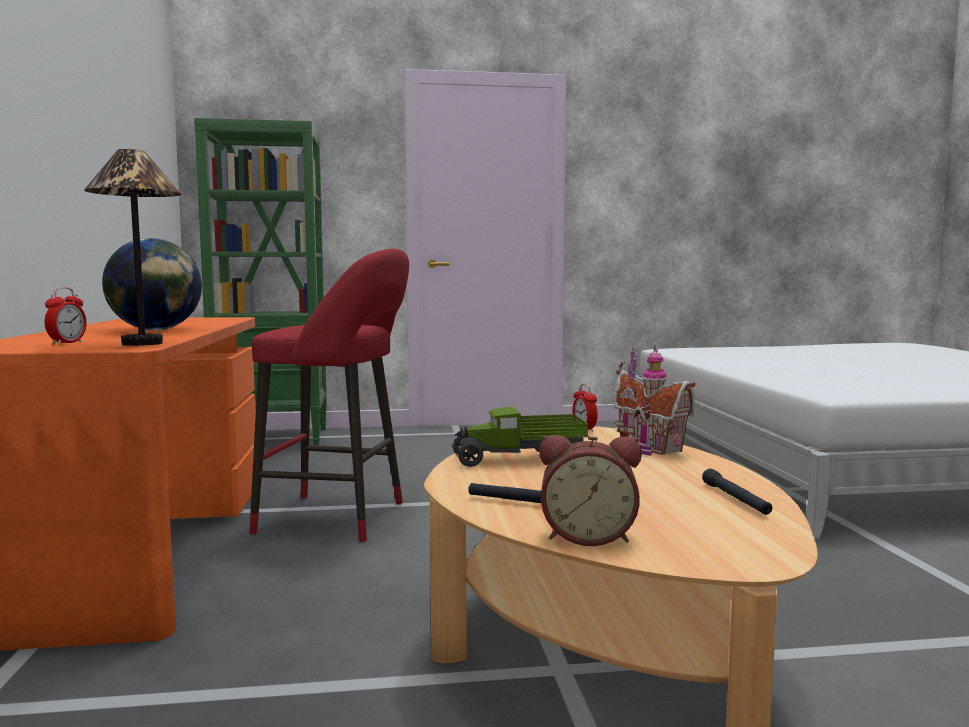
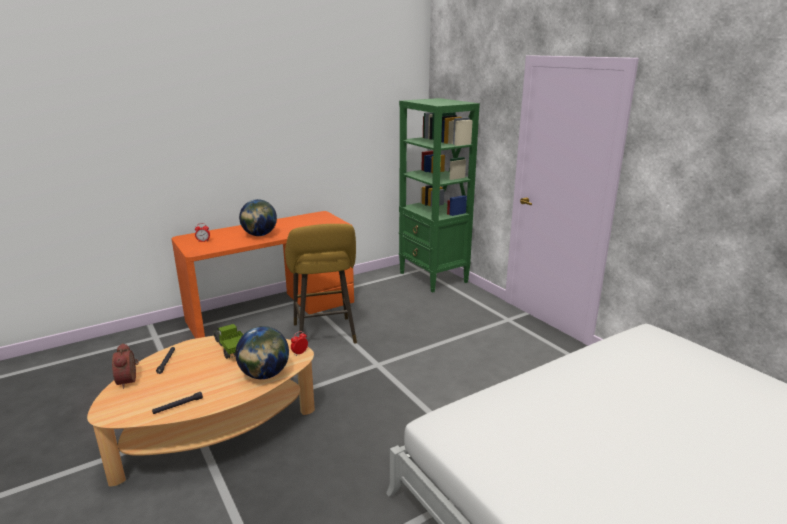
camera: 65 degrees right, 15 degrees up
table lamp [84,149,182,346] -> none
red stool [249,249,409,542] -> yellow stool [285,224,357,344]
toy house [614,345,695,456] -> globe [235,326,289,379]

